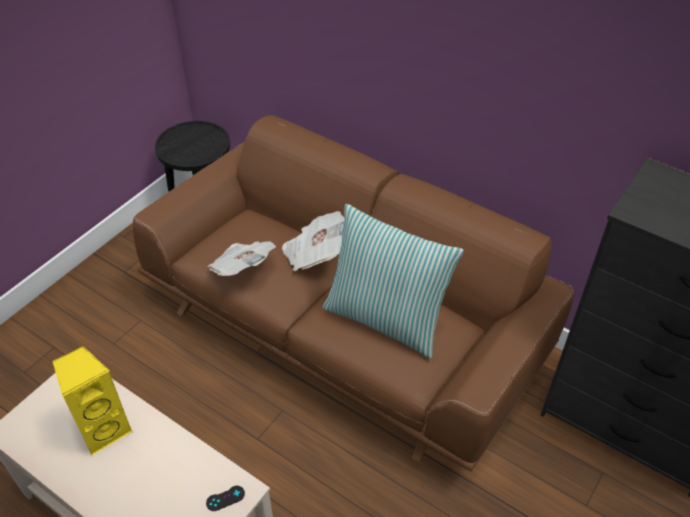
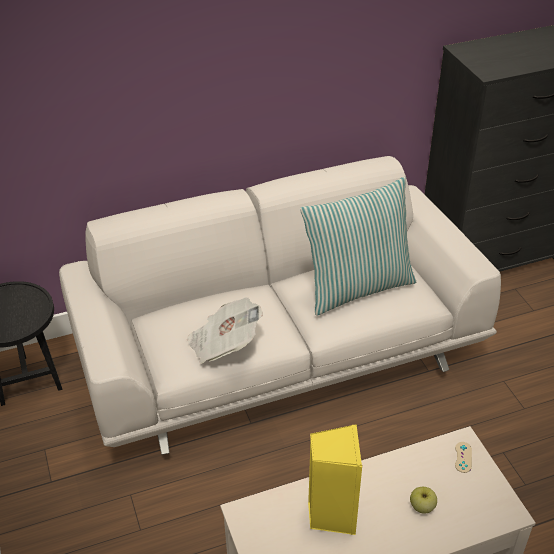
camera: 55 degrees left, 5 degrees down
brown sofa [133,115,574,471] -> white sofa [59,156,501,455]
black game controller [206,486,245,511] -> beige game controller [455,442,472,473]
newspaper [282,211,344,271] -> none
none -> apple [410,487,437,514]

